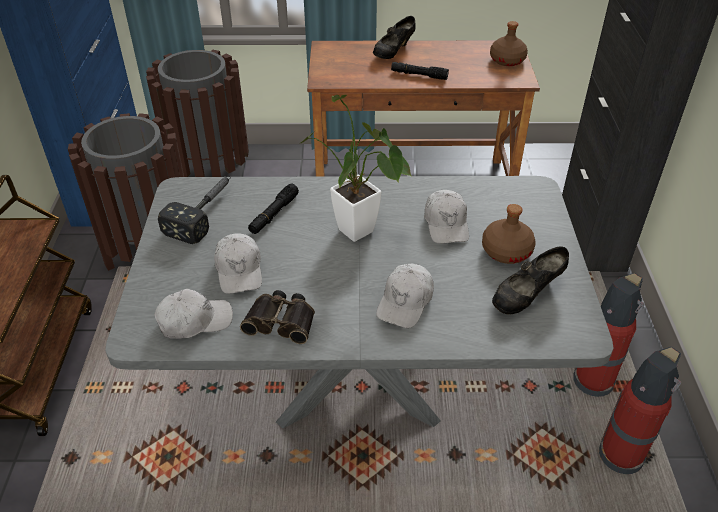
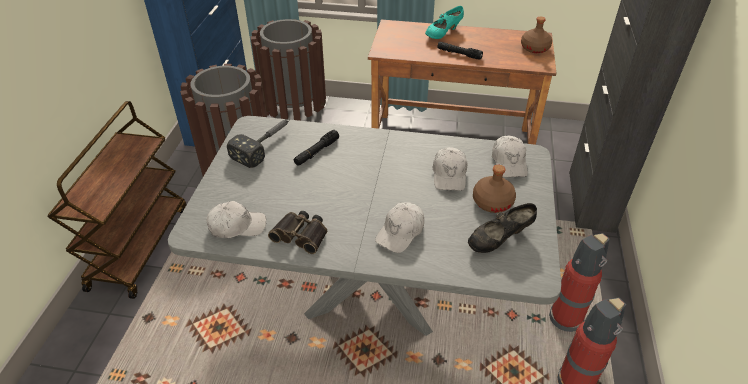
camera: 10 degrees right, 0 degrees up
white cap [214,233,262,294] -> white cap moved to [492,136,528,177]
potted plant [299,95,412,242] -> none
black shoe [373,16,416,59] -> turquoise shoe [425,6,464,39]

